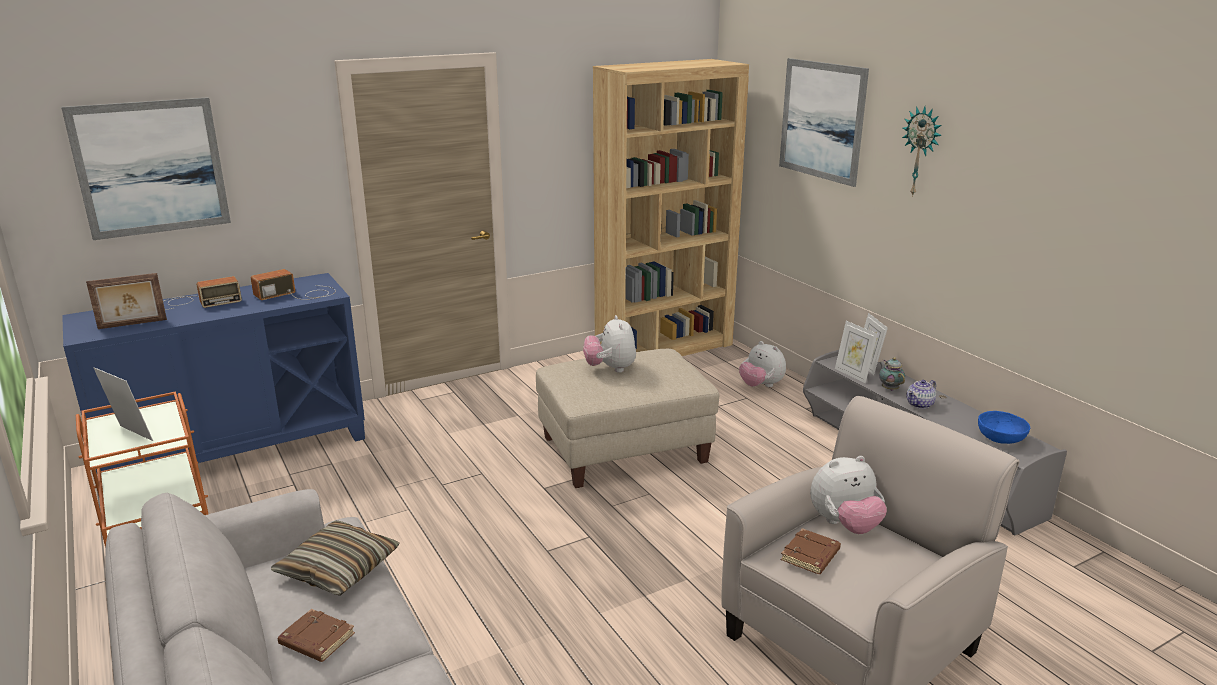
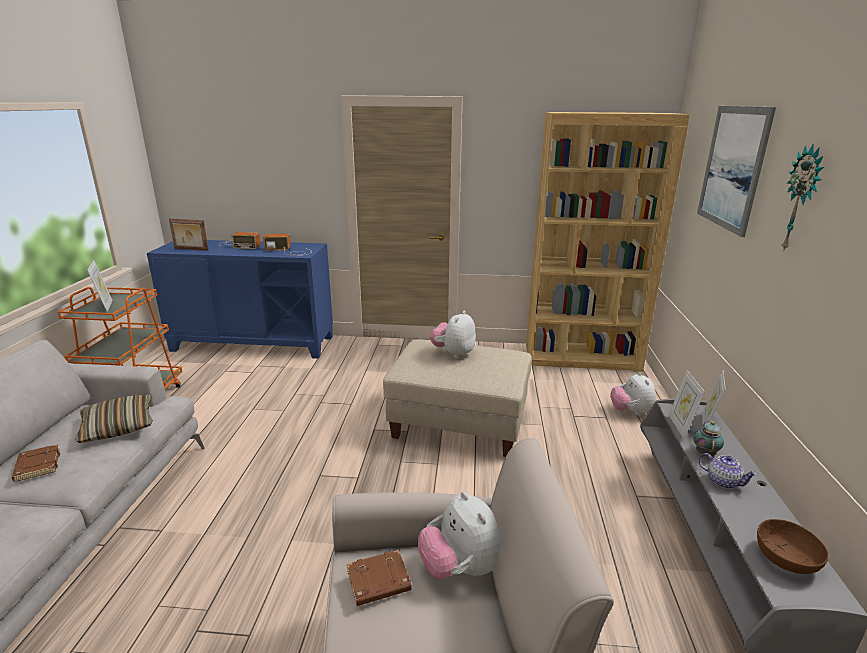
camera: 35 degrees right, 0 degrees up
picture [61,97,231,240] -> none
plush toy [810,456,887,534] -> plush toy turned 45 degrees clockwise [418,492,501,579]
teapot [907,380,936,409] -> teapot turned 135 degrees counterclockwise [698,453,758,489]
blue bowl [978,411,1030,444] -> brown bowl [757,519,828,574]

